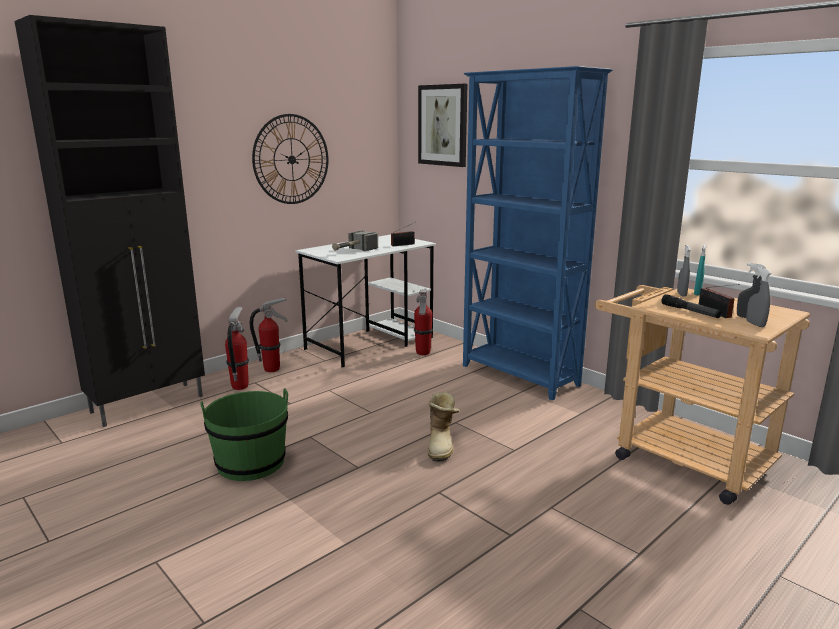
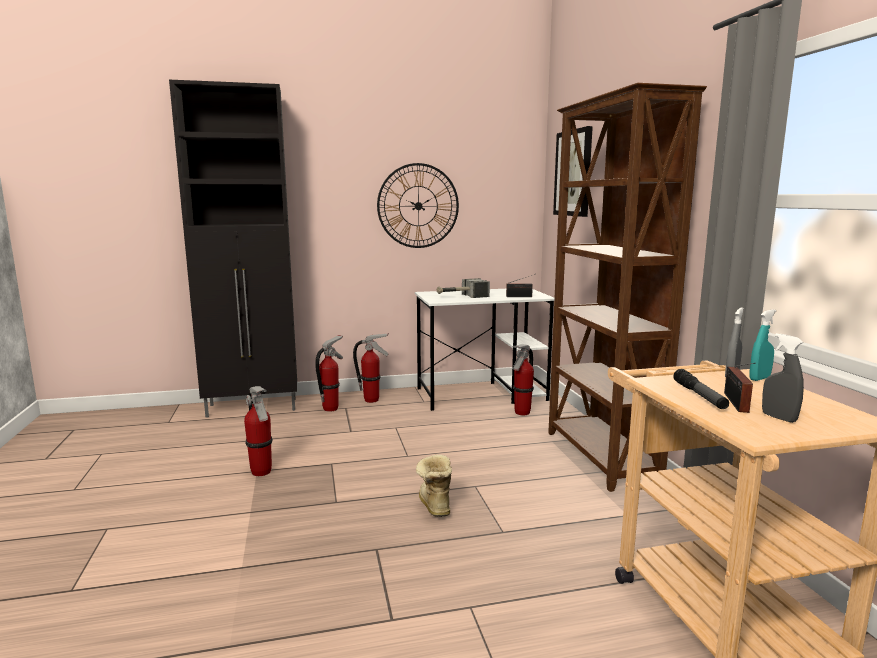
camera: 30 degrees right, 5 degrees down
green bucket [201,388,288,481] -> fire extinguisher [244,386,273,476]
boot [428,392,460,462] -> boot turned 135 degrees clockwise [416,454,452,517]
blue bookcase [463,66,613,400] -> brown bookcase [548,83,707,492]
grey spray bottle [746,267,772,327] -> none

